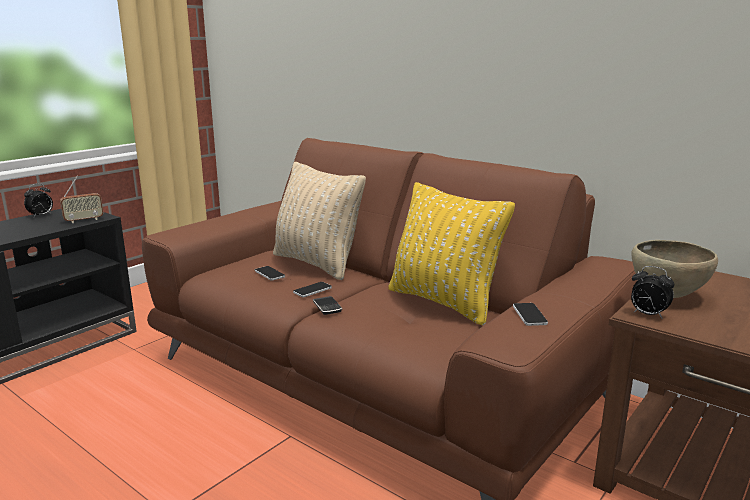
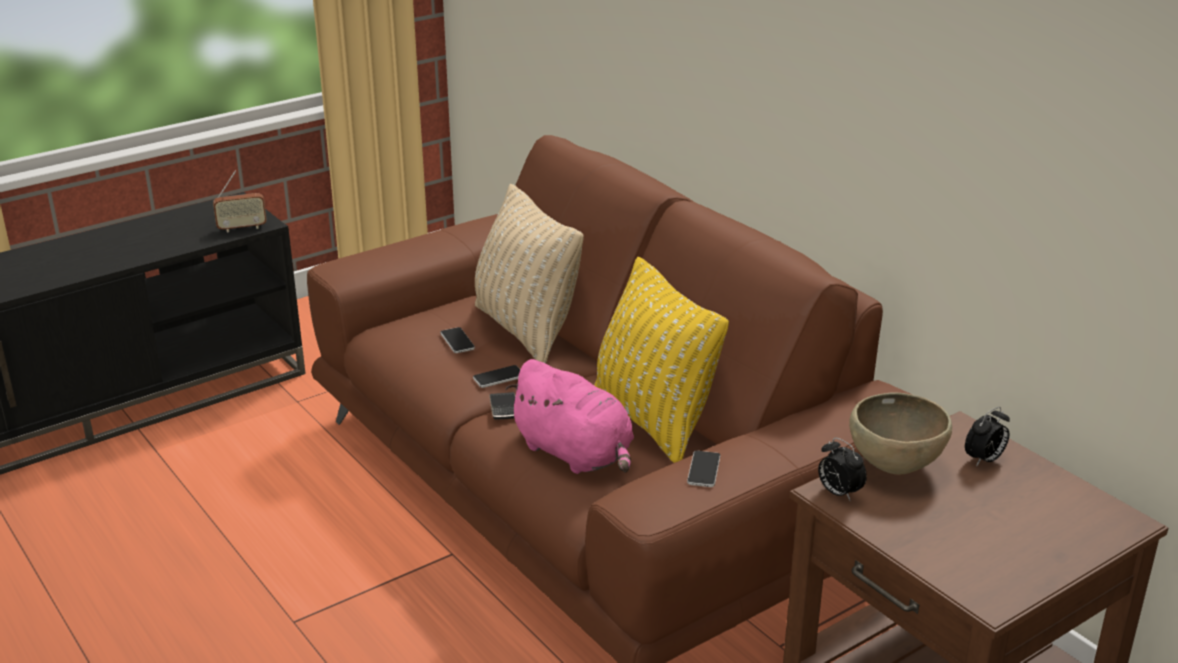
camera: 15 degrees right, 10 degrees up
alarm clock [24,183,53,217] -> alarm clock moved to [965,407,1010,467]
none -> pink plush toy [505,359,634,474]

